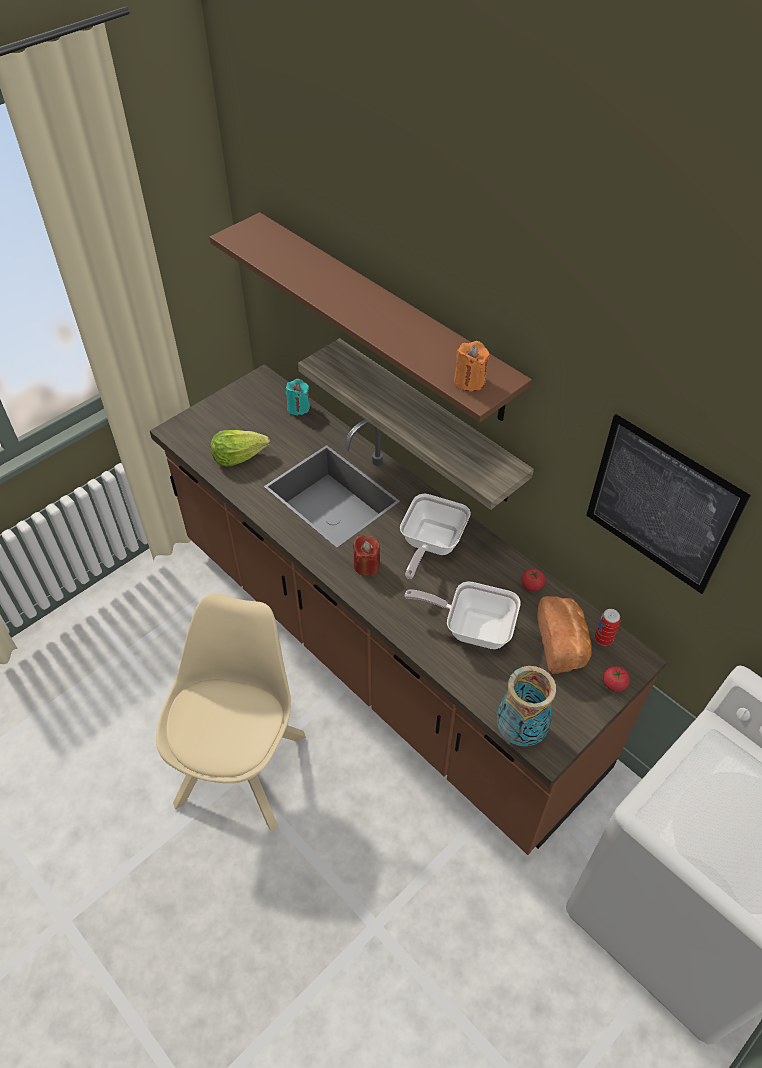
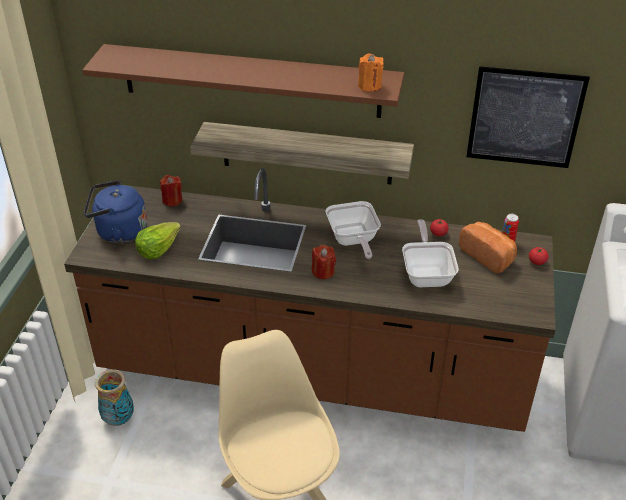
camera: 35 degrees left, 10 degrees down
turquoise candle [285,379,310,415] -> red candle [160,175,182,206]
frying pan [404,581,520,649] -> frying pan turned 105 degrees clockwise [402,219,459,287]
vase [497,666,556,746] -> vase moved to [95,369,134,426]
none -> blue kettle [84,180,147,243]

